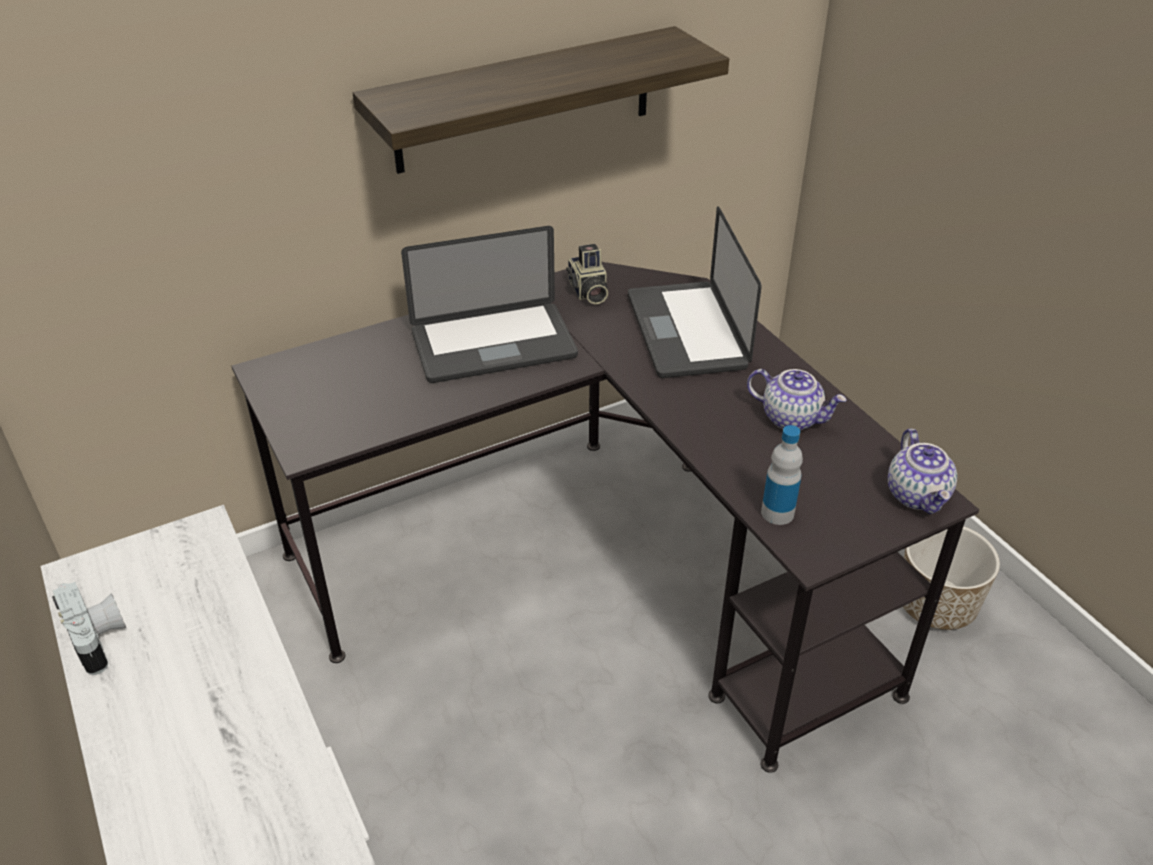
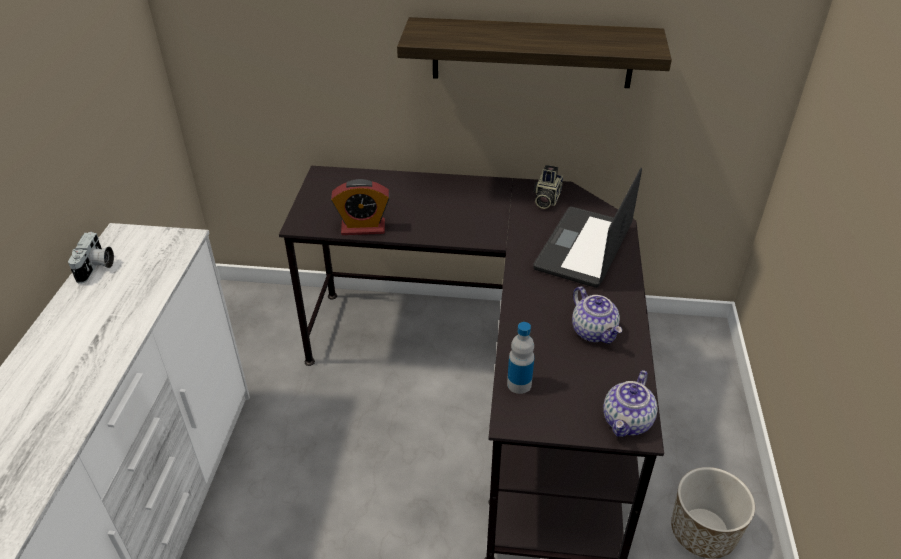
camera: 35 degrees right, 0 degrees up
laptop [401,226,578,383] -> none
none -> alarm clock [331,179,390,235]

